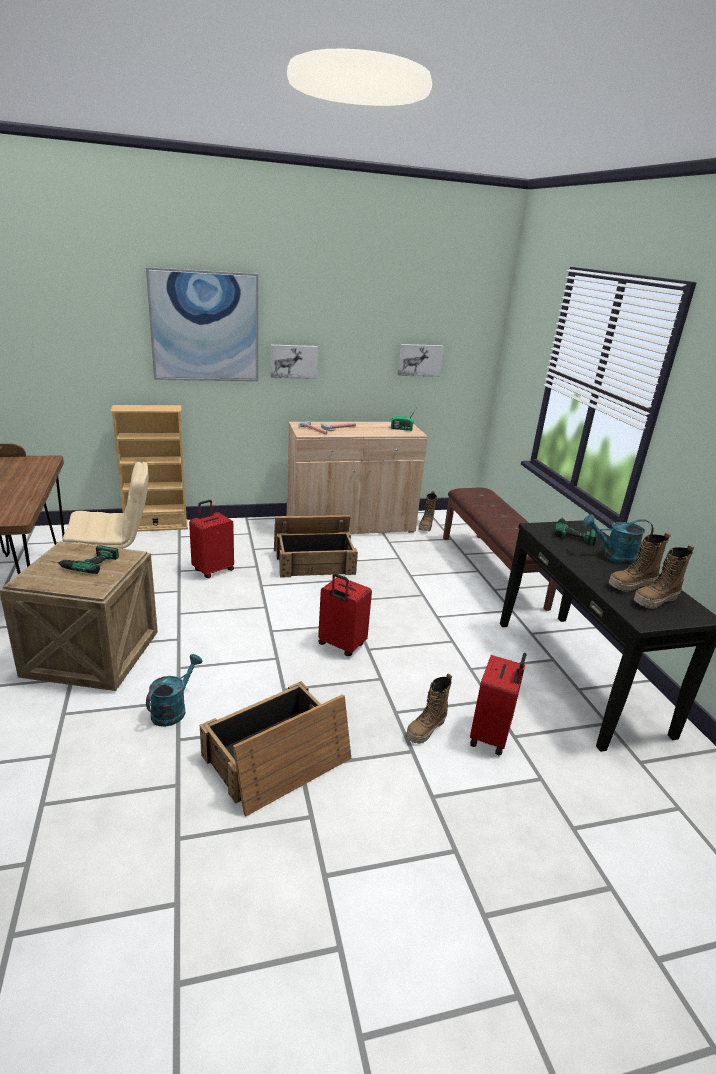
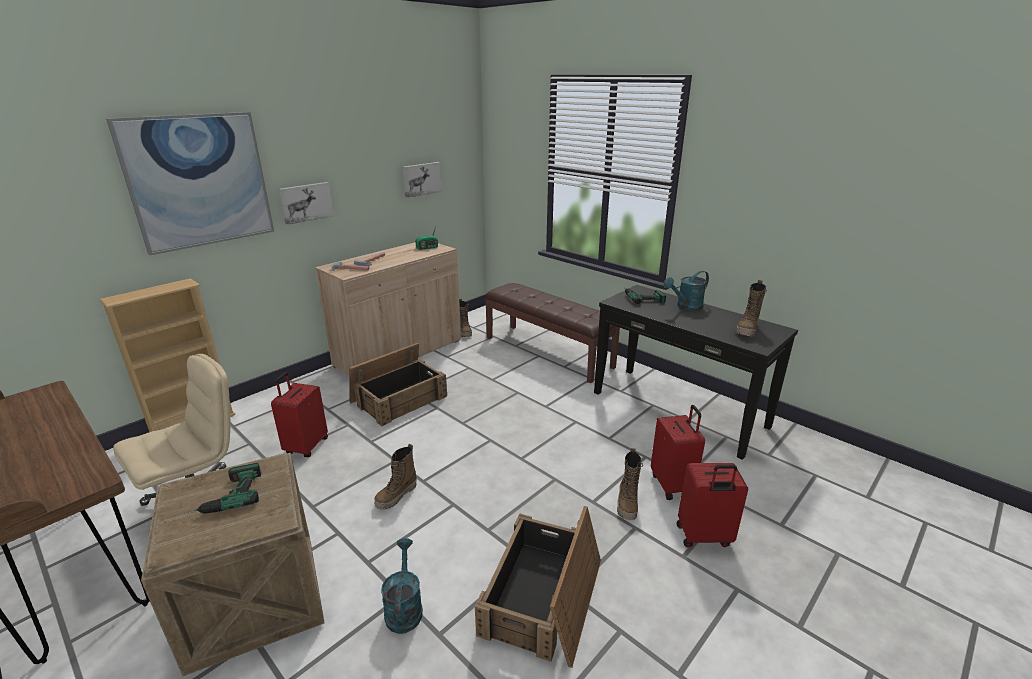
camera: 30 degrees left, 0 degrees up
red suitcase [318,574,372,656] -> red suitcase moved to [677,463,748,547]
boot [608,533,671,592] -> boot moved to [374,444,417,510]

